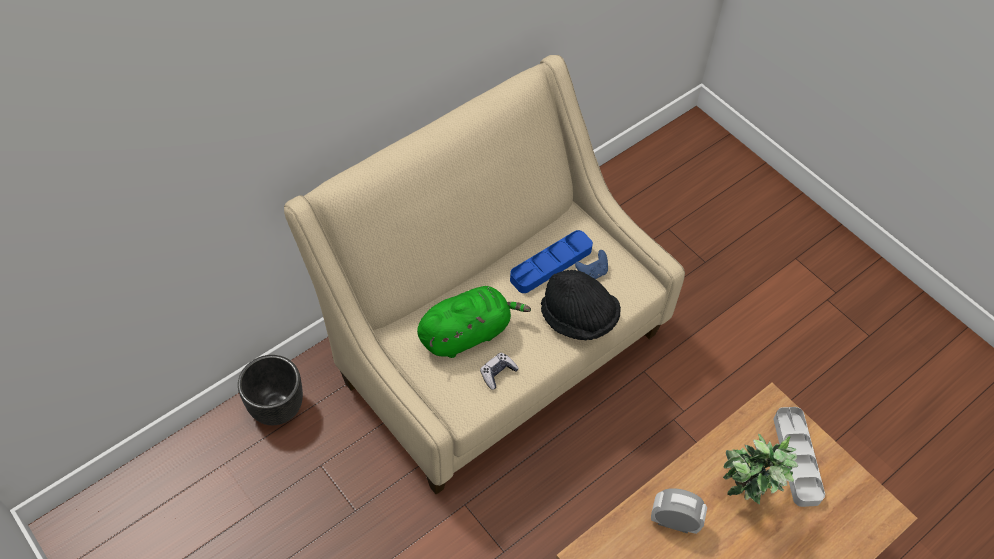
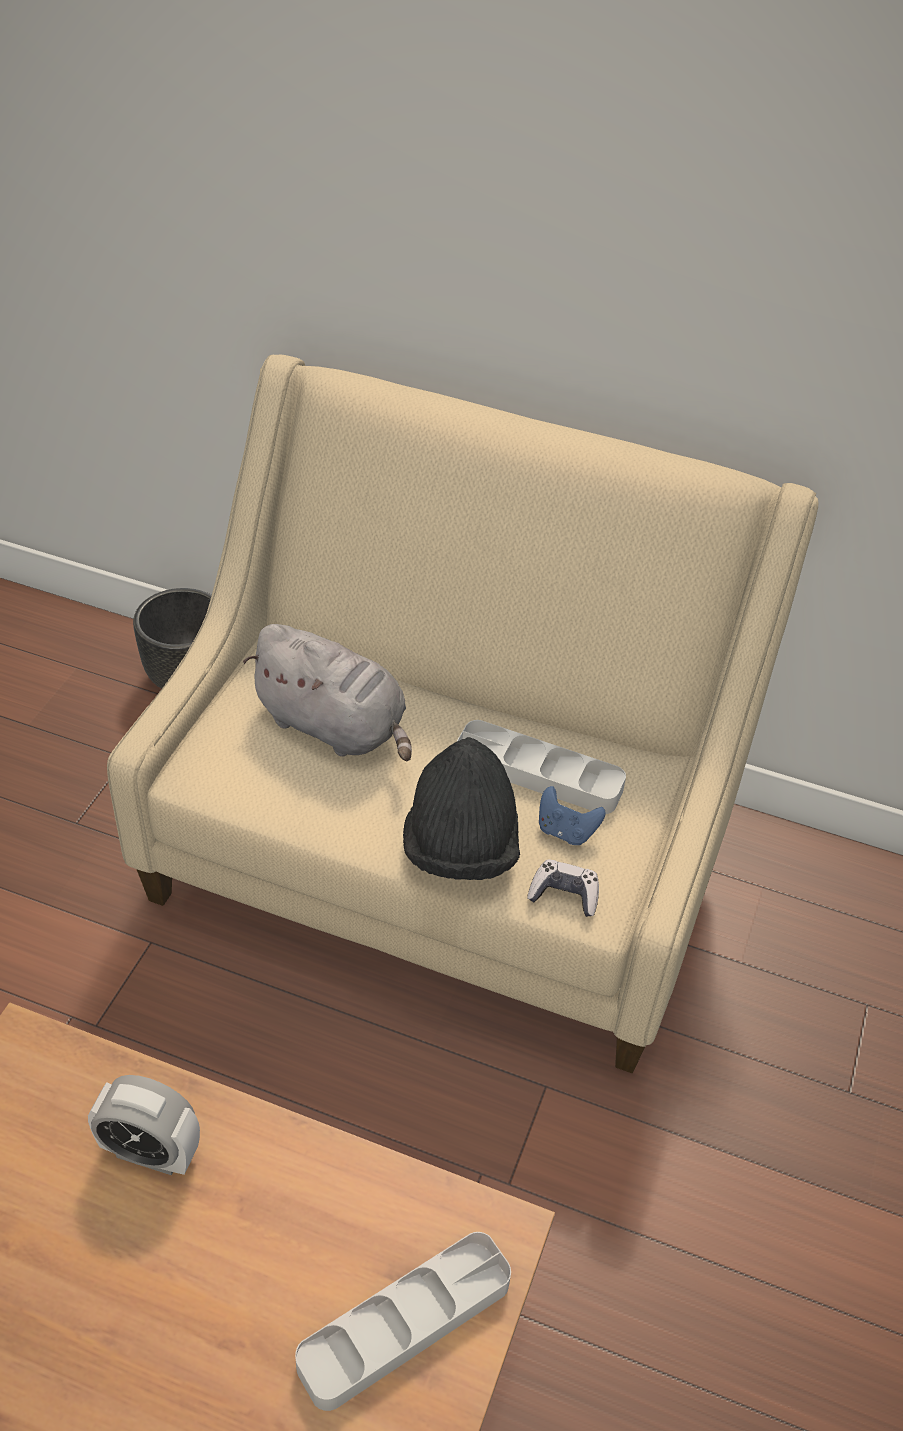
camera: 60 degrees right, 10 degrees down
green plush toy [417,286,531,358] -> grey plush toy [243,624,412,761]
game controller [480,353,519,390] -> game controller moved to [527,860,599,917]
blue tray [510,230,593,293] -> grey tray [457,720,626,814]
alarm clock [651,488,707,534] -> alarm clock turned 120 degrees clockwise [88,1075,200,1175]
potted plant [723,434,798,504] -> none

